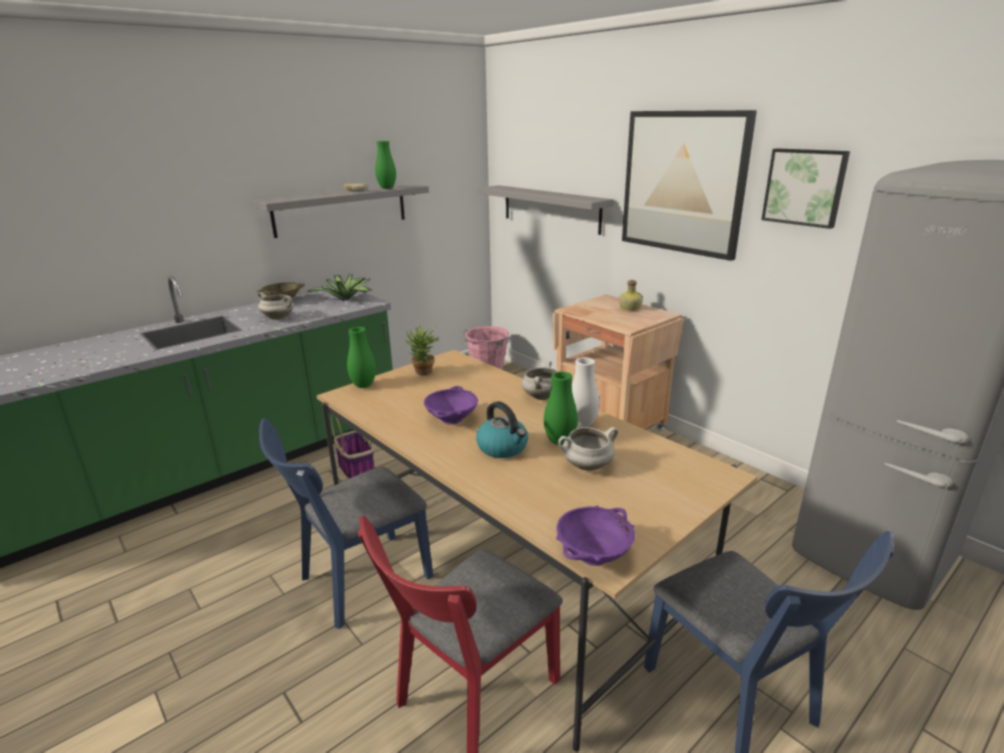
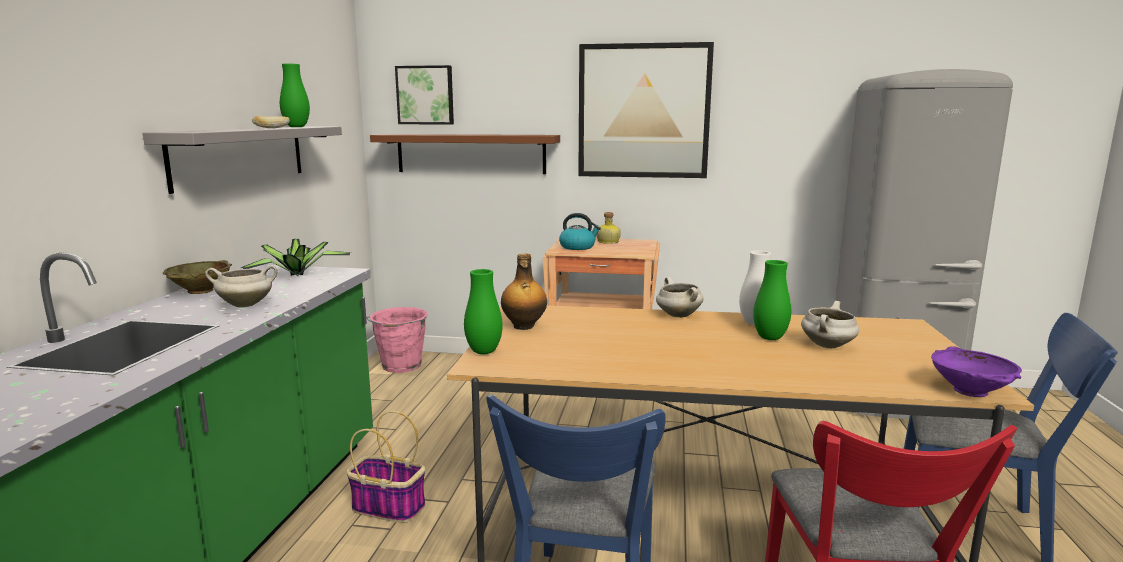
camera: 40 degrees left, 10 degrees down
potted plant [405,324,440,375] -> bottle [501,254,547,330]
purple bowl [424,386,478,425] -> none
kettle [476,401,528,458] -> kettle moved to [559,213,601,250]
grey shelf [478,185,614,235] -> brown shelf [370,134,560,174]
picture [761,148,850,229] -> picture moved to [395,65,454,124]

